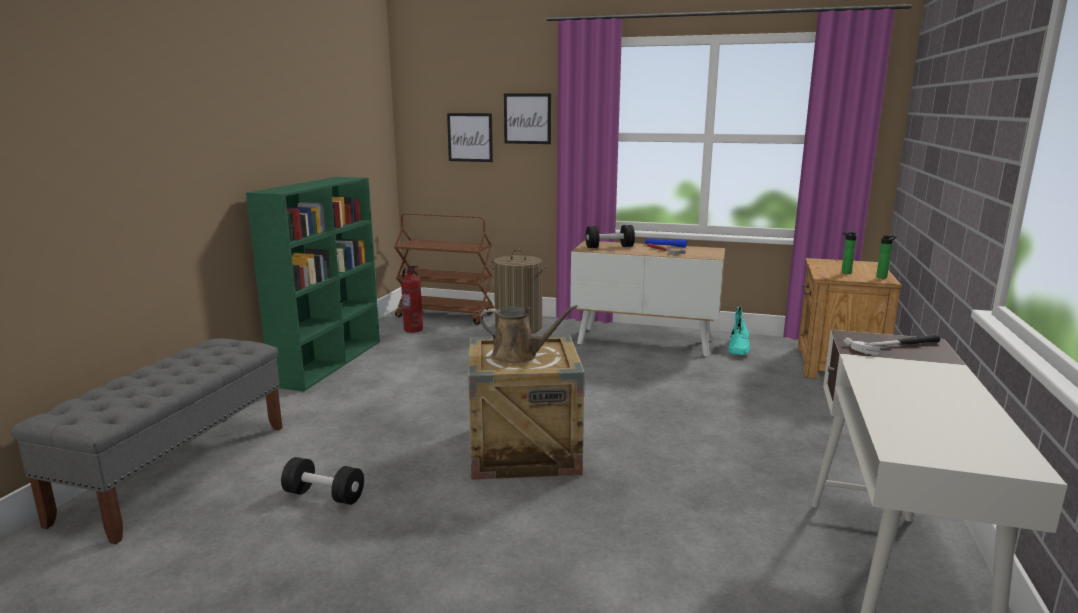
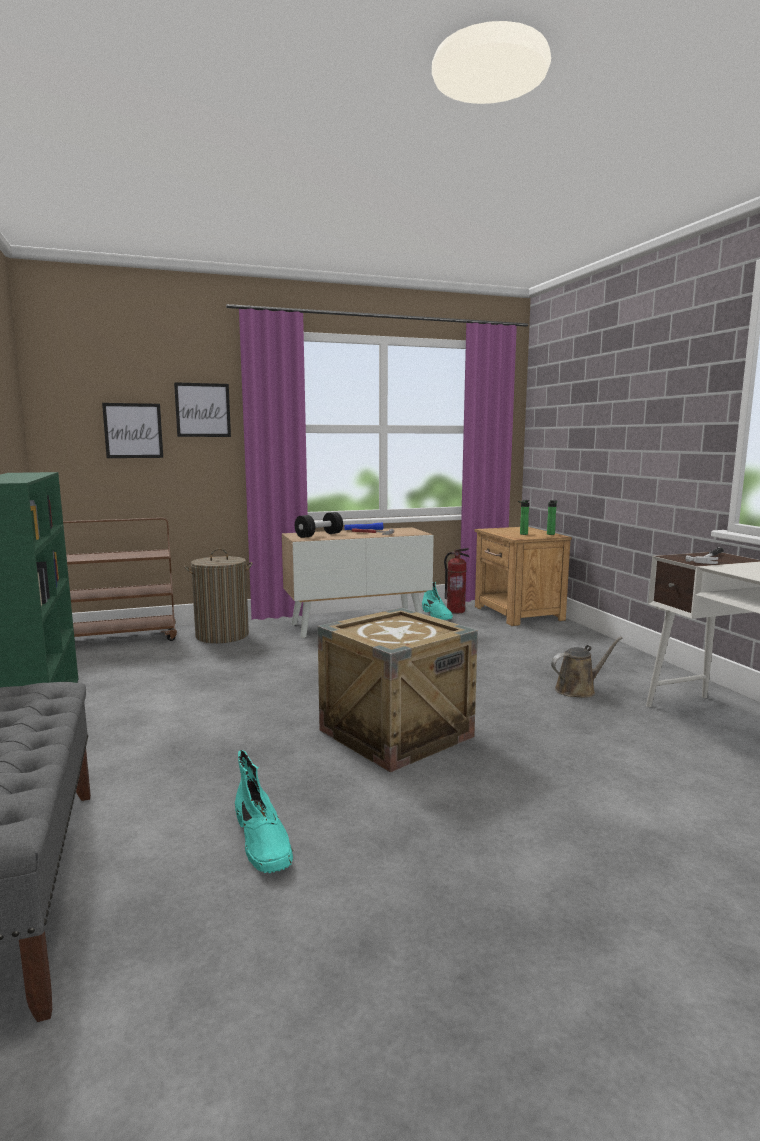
camera: 35 degrees left, 5 degrees down
black dumbbell [281,457,364,505] -> turquoise boot [235,750,293,873]
fire extinguisher [401,266,423,333] -> fire extinguisher moved to [444,548,469,613]
brown watering can [480,305,578,364] -> brown watering can moved to [551,637,622,698]

